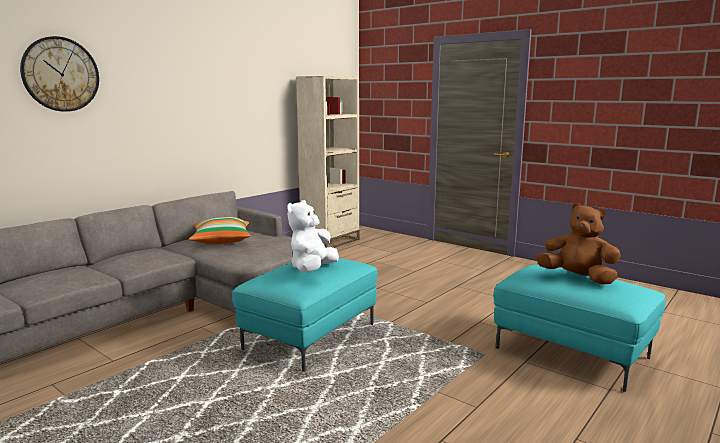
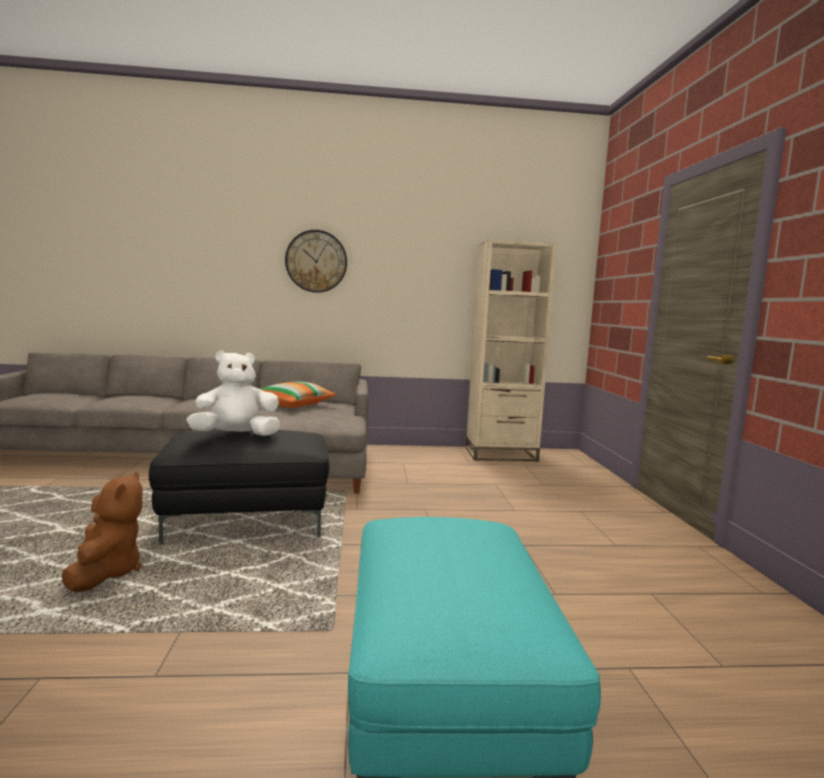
camera: 45 degrees right, 5 degrees down
wall clock [20,36,99,112] -> wall clock moved to [285,230,347,293]
turquoise ottoman [232,258,378,372] -> black ottoman [149,430,330,544]
brown plush toy [536,203,621,285] -> brown plush toy moved to [62,472,143,593]

